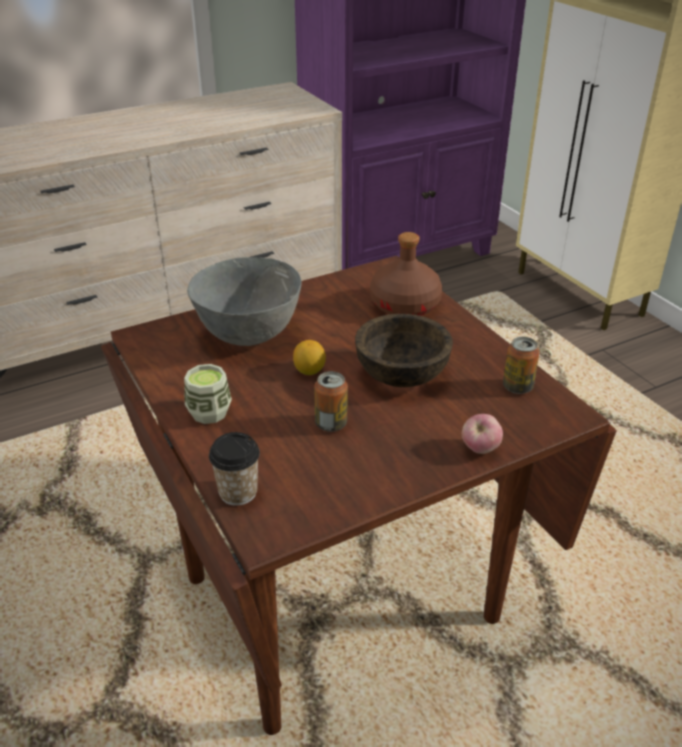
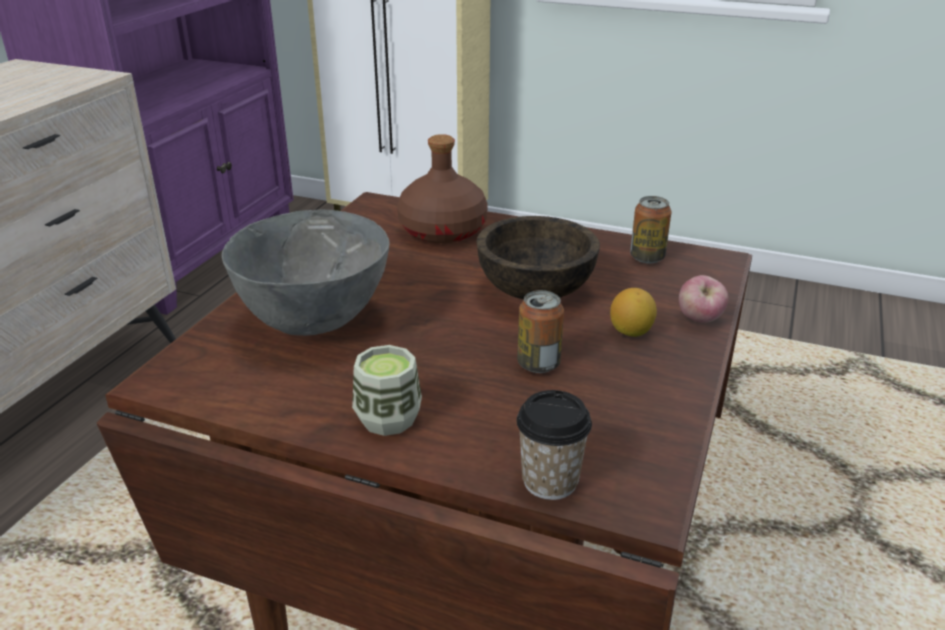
camera: 40 degrees left, 5 degrees down
lemon [293,340,326,375] -> lemon moved to [610,288,657,337]

